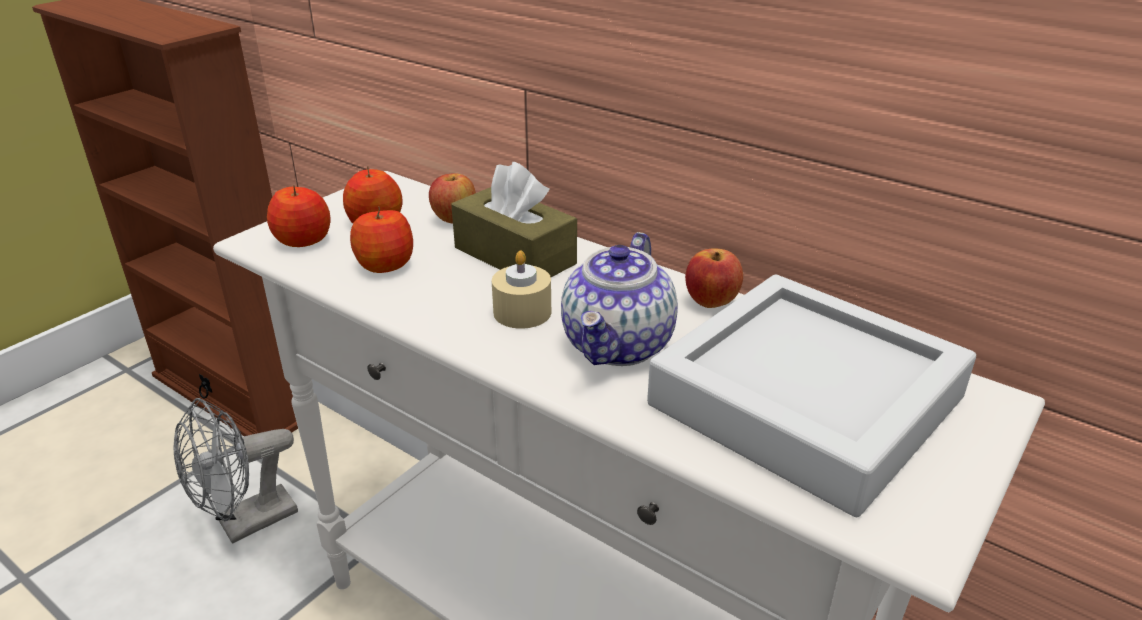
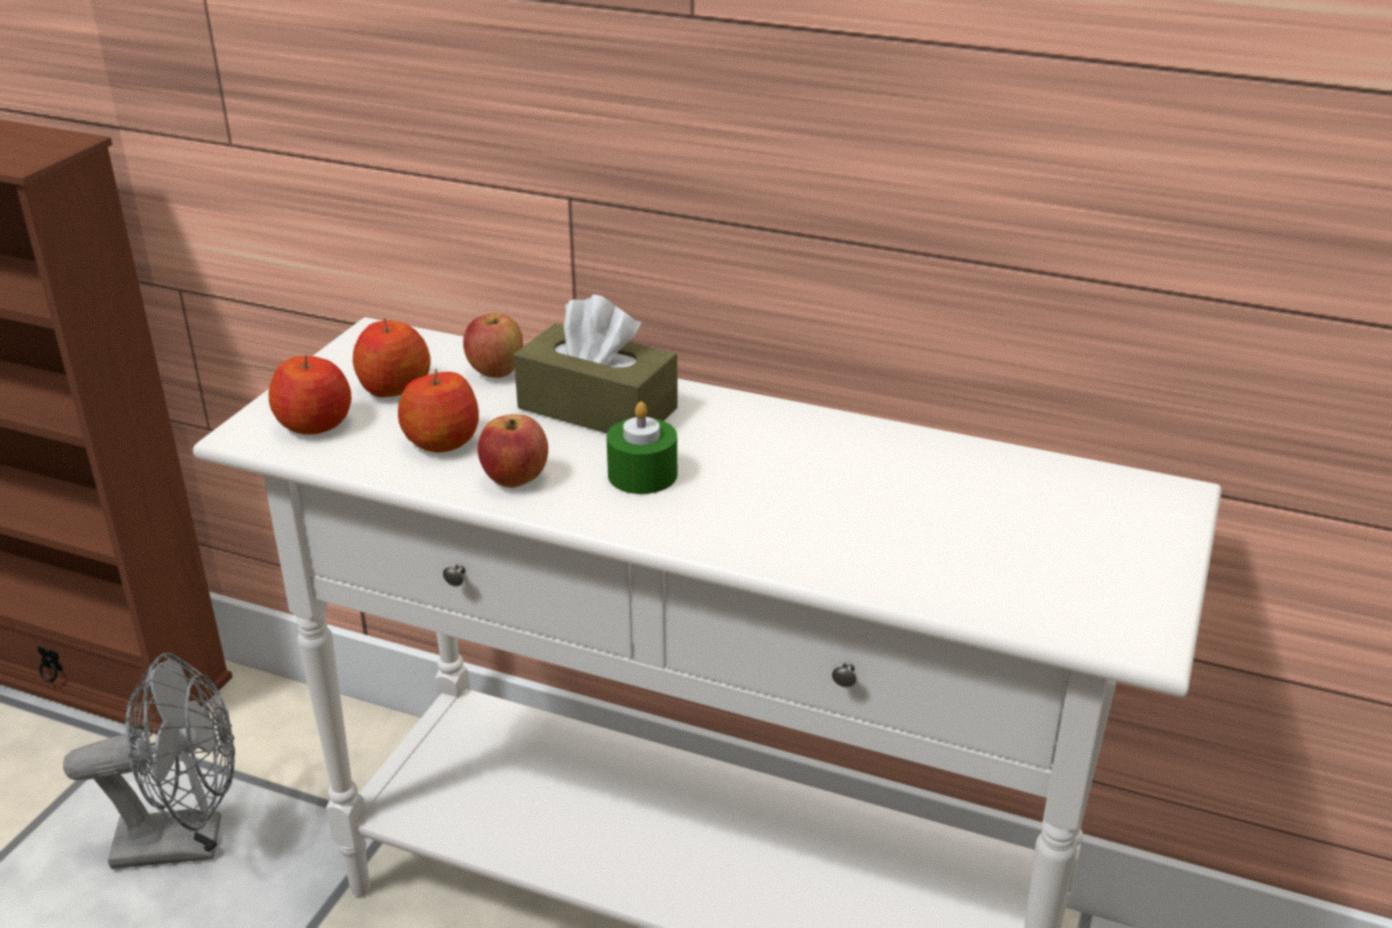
camera: 15 degrees left, 0 degrees up
grey fan [174,398,298,544] -> grey fan turned 135 degrees counterclockwise [63,653,235,869]
beige candle [492,251,551,329] -> green candle [606,402,677,494]
teapot [561,232,678,366] -> none
grey tray [647,274,976,517] -> none
apple [685,248,743,308] -> apple moved to [478,414,548,488]

